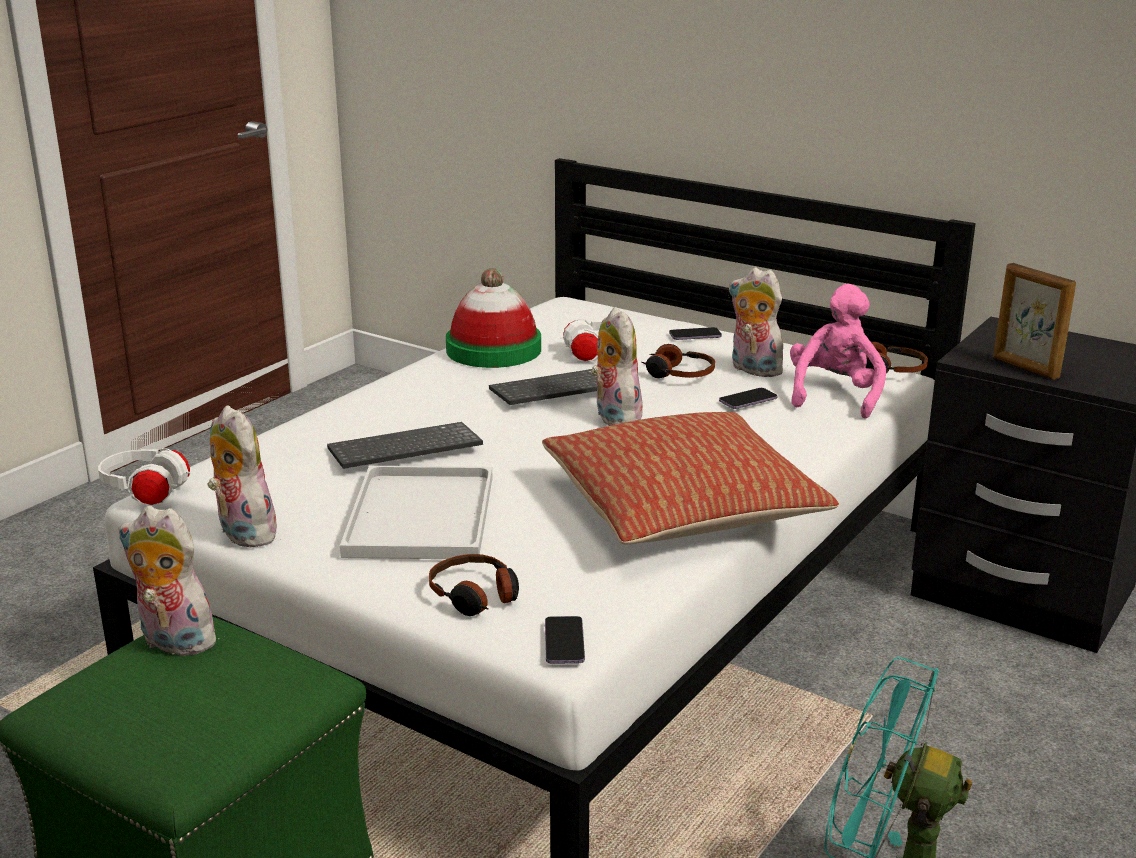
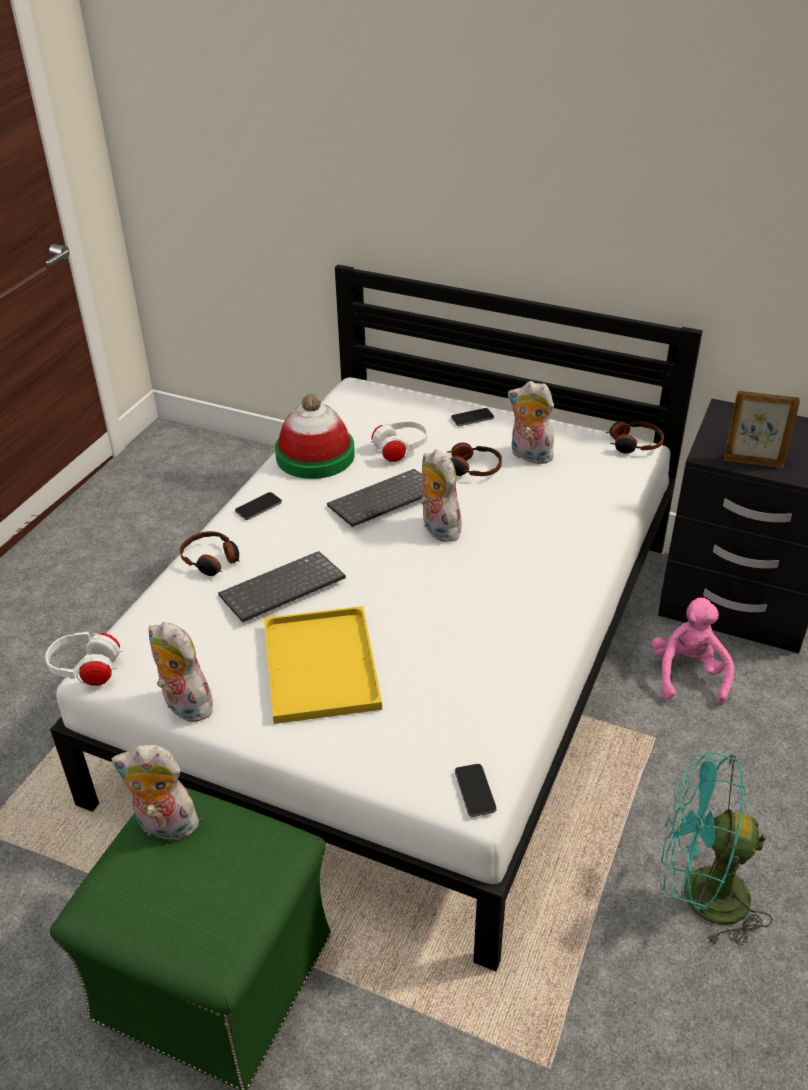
camera: 10 degrees left, 15 degrees up
white tray [340,466,493,559] -> yellow tray [264,606,382,724]
headphones [429,554,519,616] -> headphones moved to [180,531,239,576]
pillow [542,412,839,545] -> none
phone [719,388,777,409] -> phone moved to [235,492,282,520]
pink plush toy [790,284,886,419] -> pink plush toy moved to [652,598,734,705]
picture frame [993,263,1076,380] -> picture frame turned 150 degrees clockwise [724,391,800,468]

